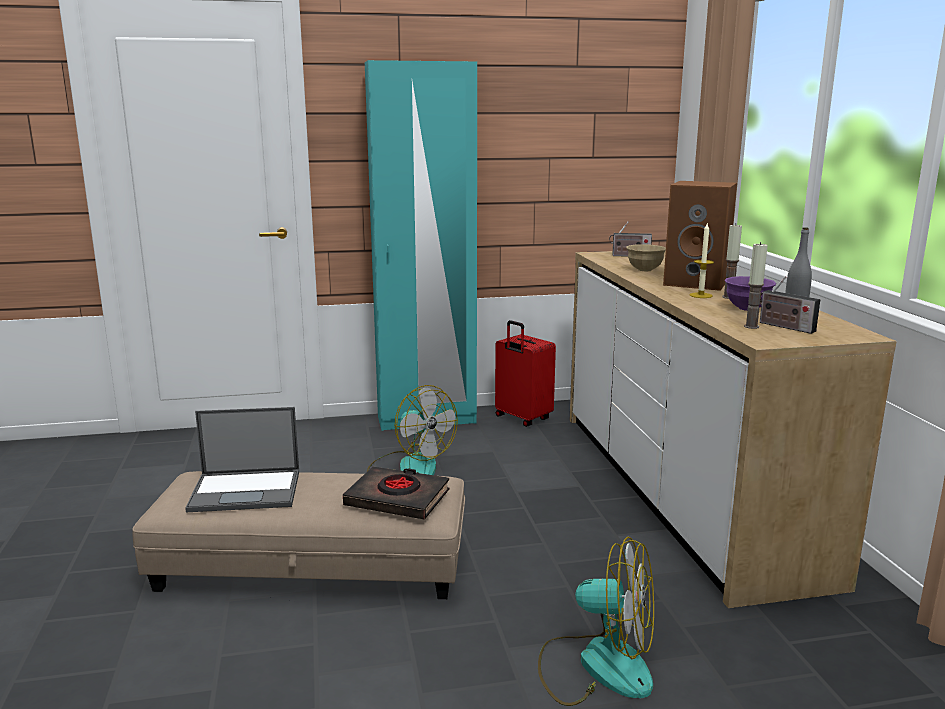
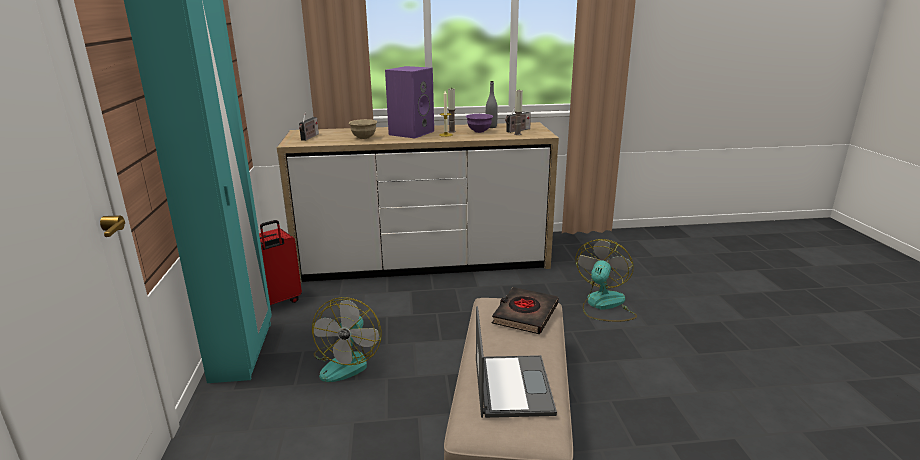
camera: 85 degrees left, 5 degrees up
fan [367,385,458,475] -> fan turned 135 degrees clockwise [312,297,382,382]
brown speaker [663,181,737,291] -> purple speaker [385,66,434,138]

